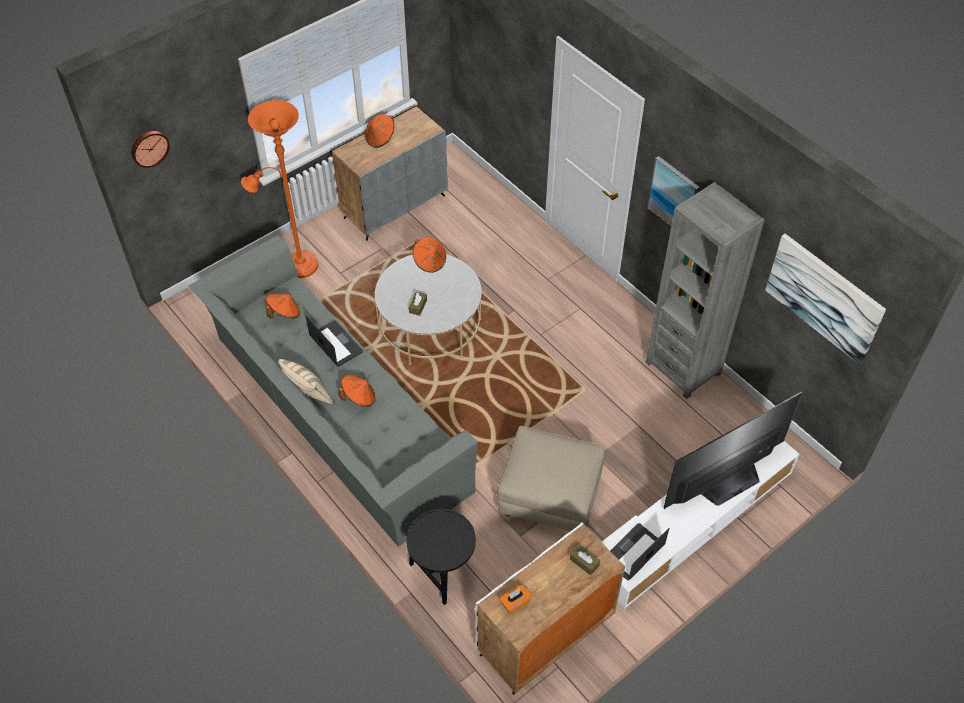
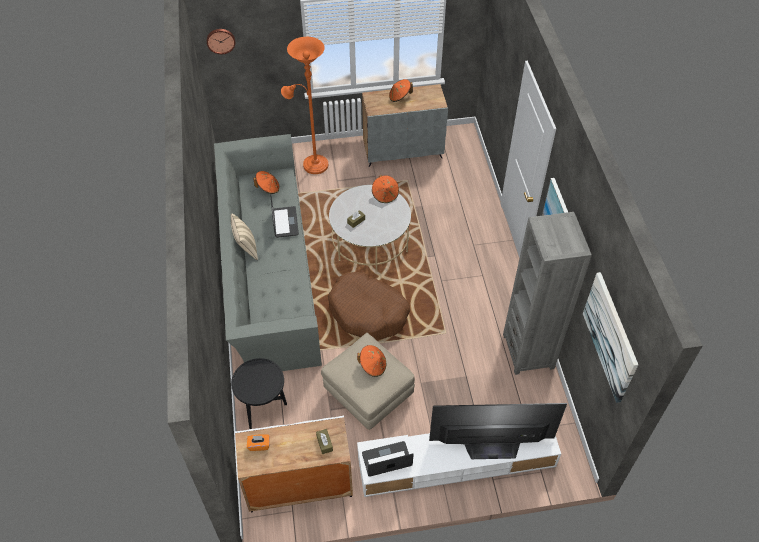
camera: 30 degrees right, 0 degrees up
orange hat [339,374,375,407] -> orange hat moved to [357,345,386,377]
none -> brown dog bed [328,272,410,340]

